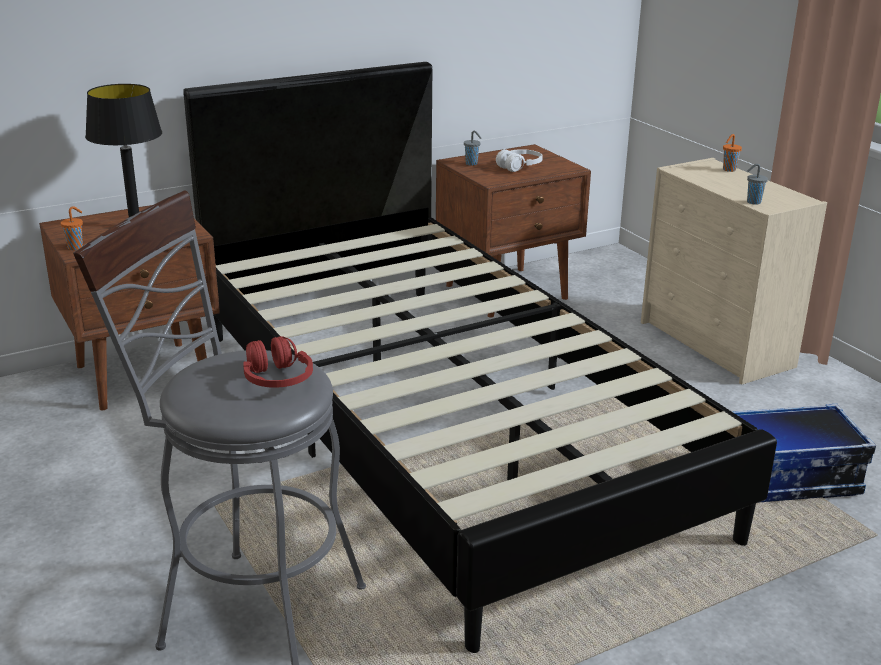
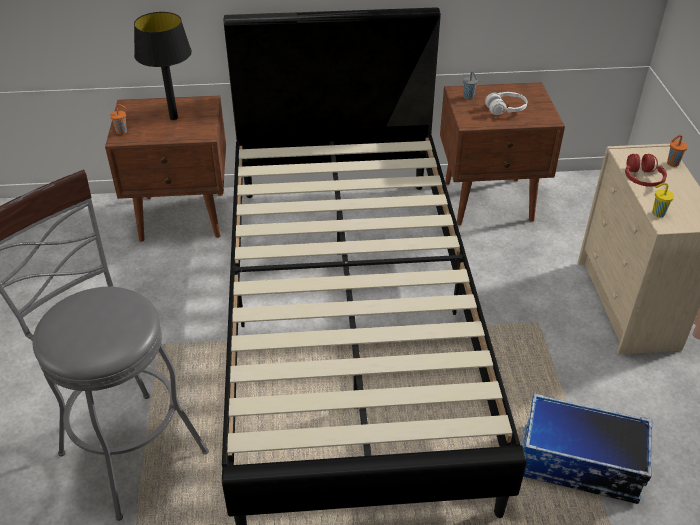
camera: 25 degrees right, 15 degrees up
red headphones [243,336,313,388] -> red headphones moved to [625,154,667,187]
grey cup [747,164,768,205] -> yellow cup [652,183,674,217]

